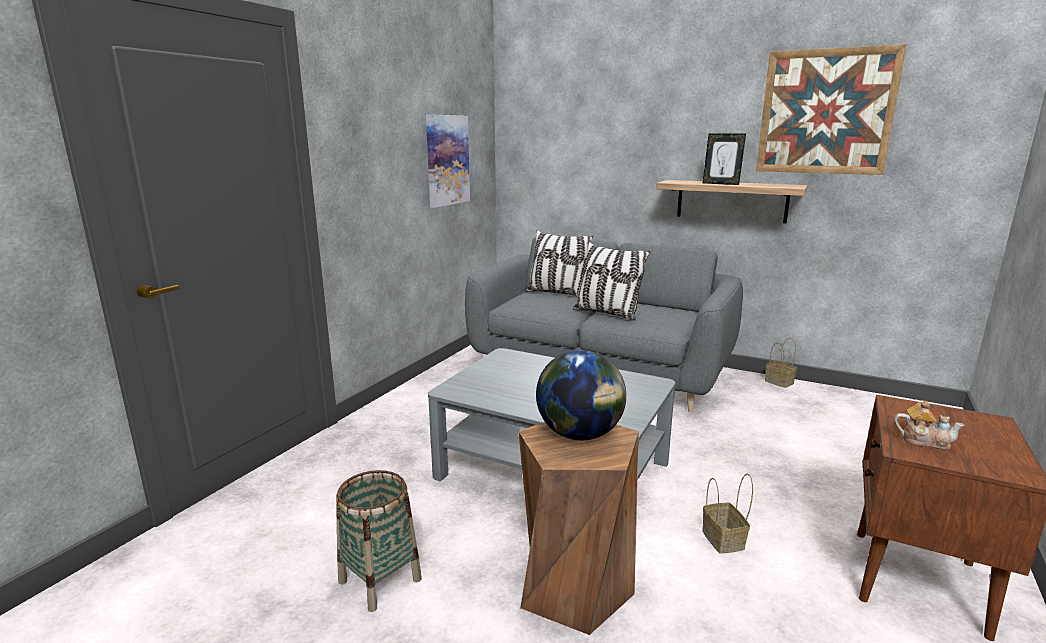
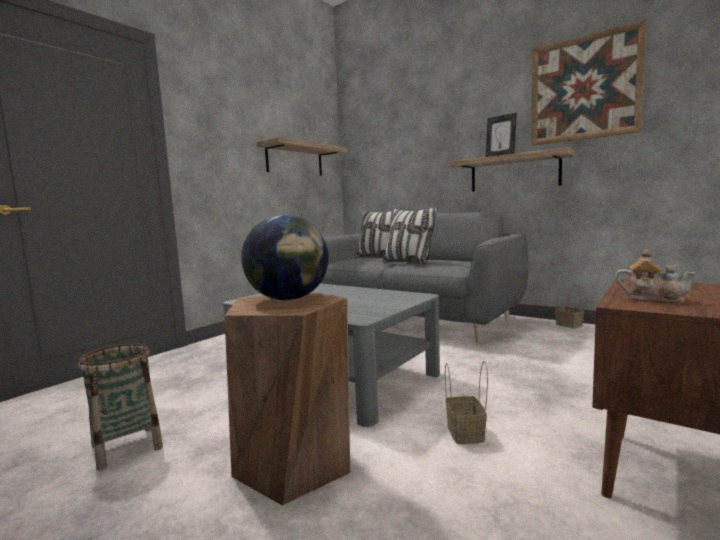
camera: 10 degrees right, 10 degrees down
picture [426,114,470,208] -> shelf [256,137,347,176]

